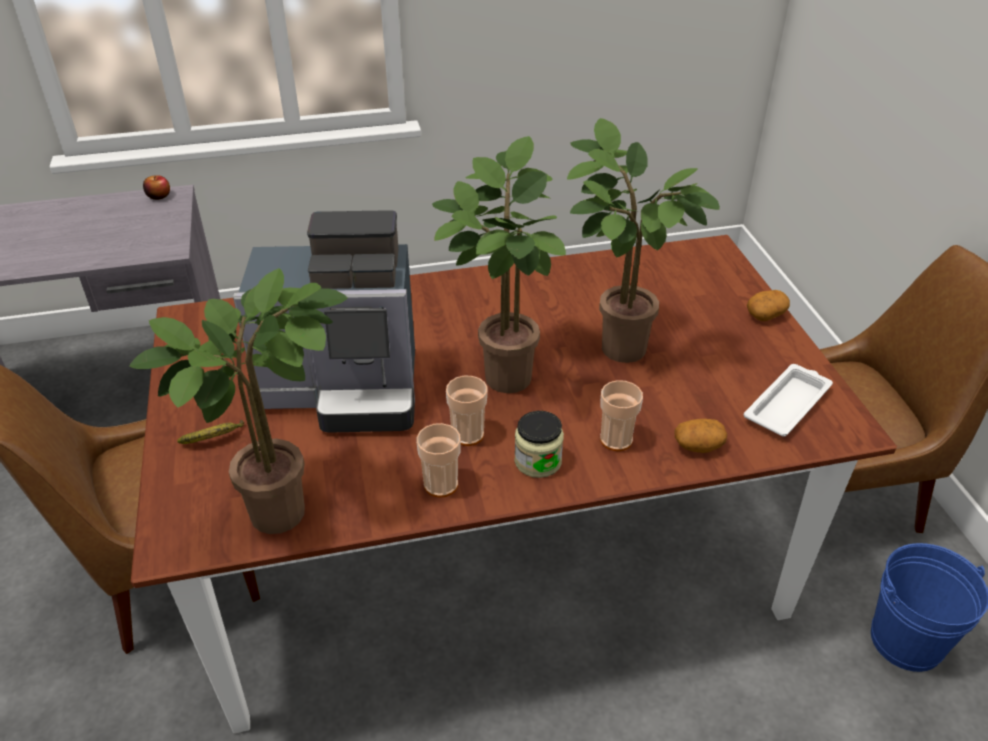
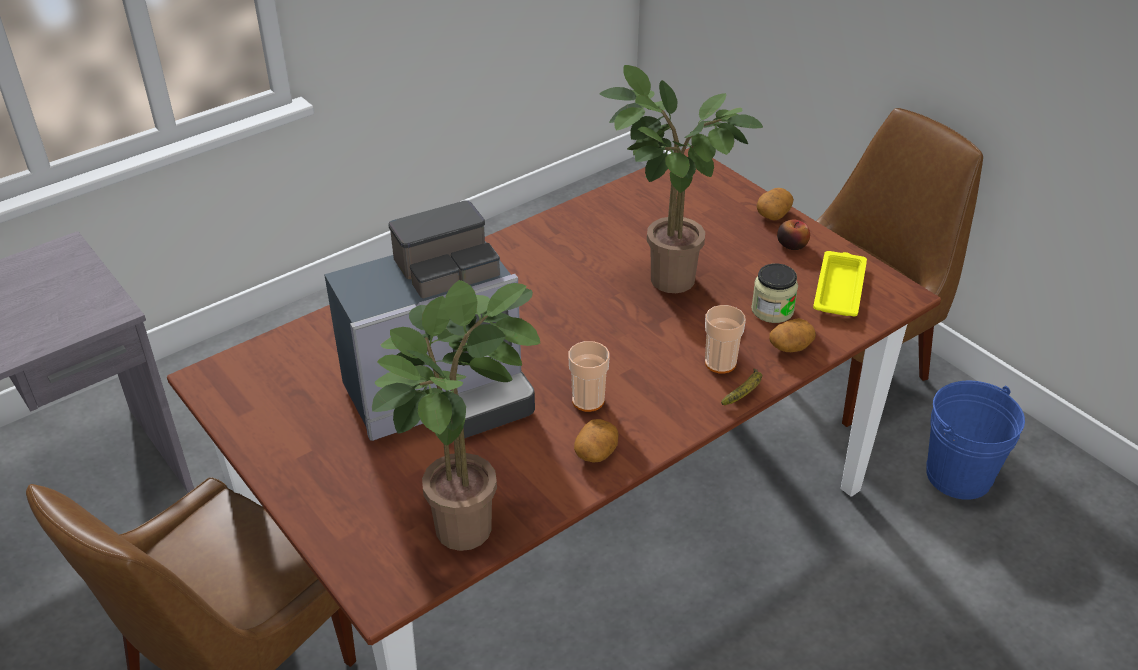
camera: 25 degrees left, 0 degrees up
apple [143,175,170,200] -> apple moved to [777,219,810,250]
banana [177,420,244,444] -> banana moved to [721,369,762,405]
cup [417,423,461,497] -> potato [574,419,618,463]
potted plant [432,136,566,393] -> none
jar [514,411,564,478] -> jar moved to [751,263,798,323]
white tray [744,364,833,437] -> yellow tray [813,251,867,317]

